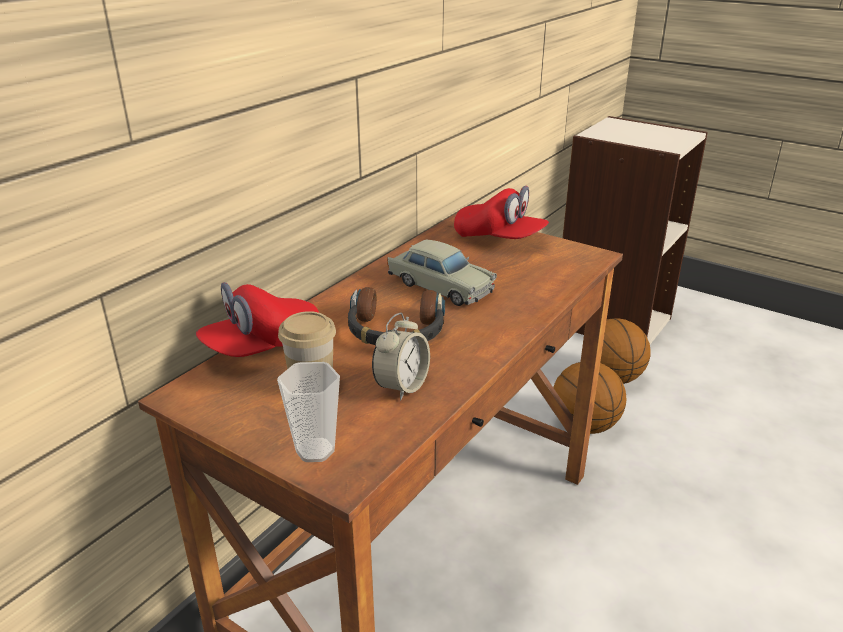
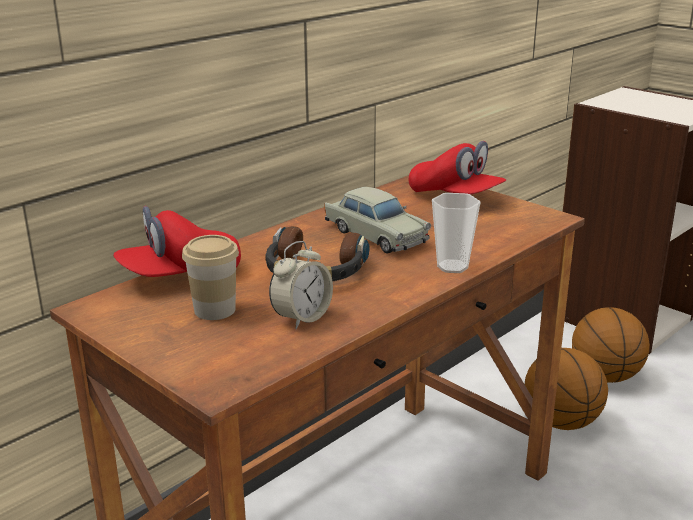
camera: 10 degrees right, 5 degrees down
cup [277,362,340,462] -> cup moved to [432,193,481,273]

